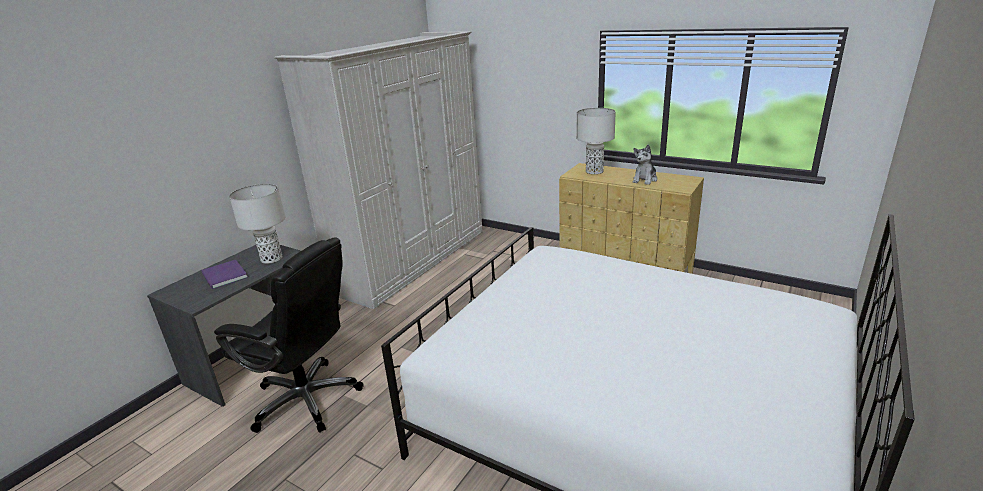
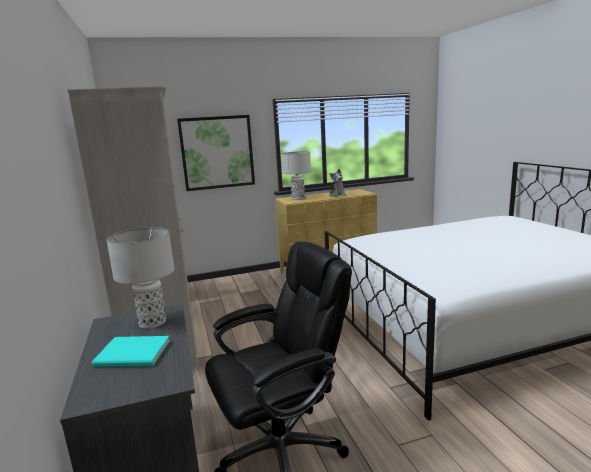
camera: 50 degrees left, 10 degrees down
purple book [202,260,248,289] -> turquoise book [92,336,170,367]
none -> picture [177,115,255,191]

